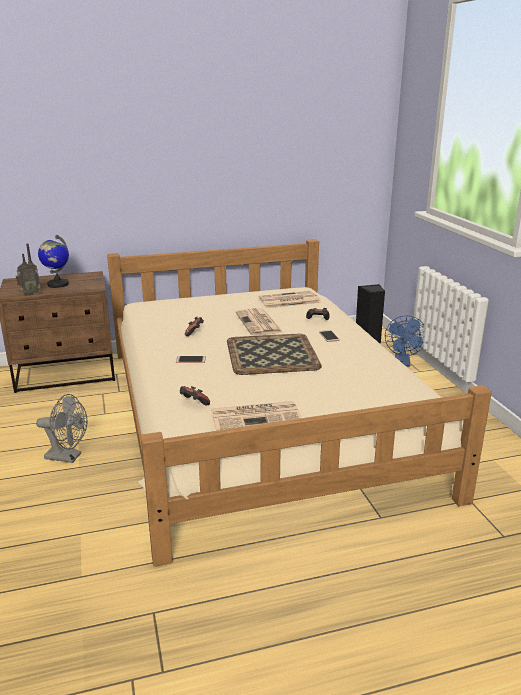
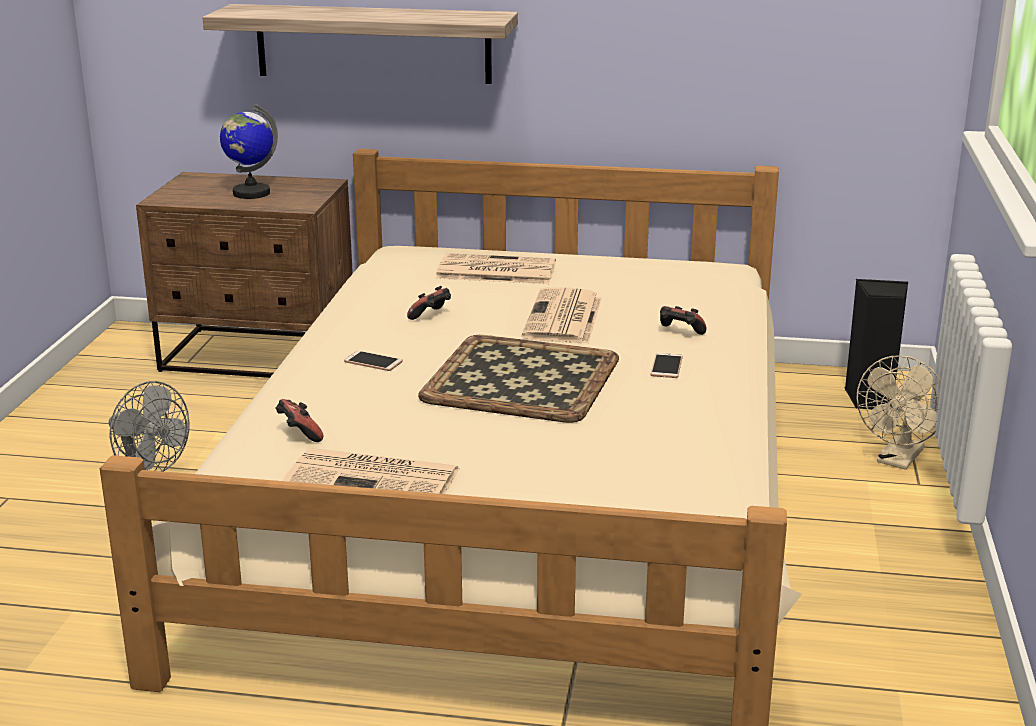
camera: 25 degrees right, 0 degrees up
radio [16,243,40,295] -> none
newspaper [259,291,321,308] -> newspaper moved to [436,253,556,284]
blue fan [385,315,424,367] -> beige fan [857,355,941,470]
none -> shelf [203,4,518,84]

